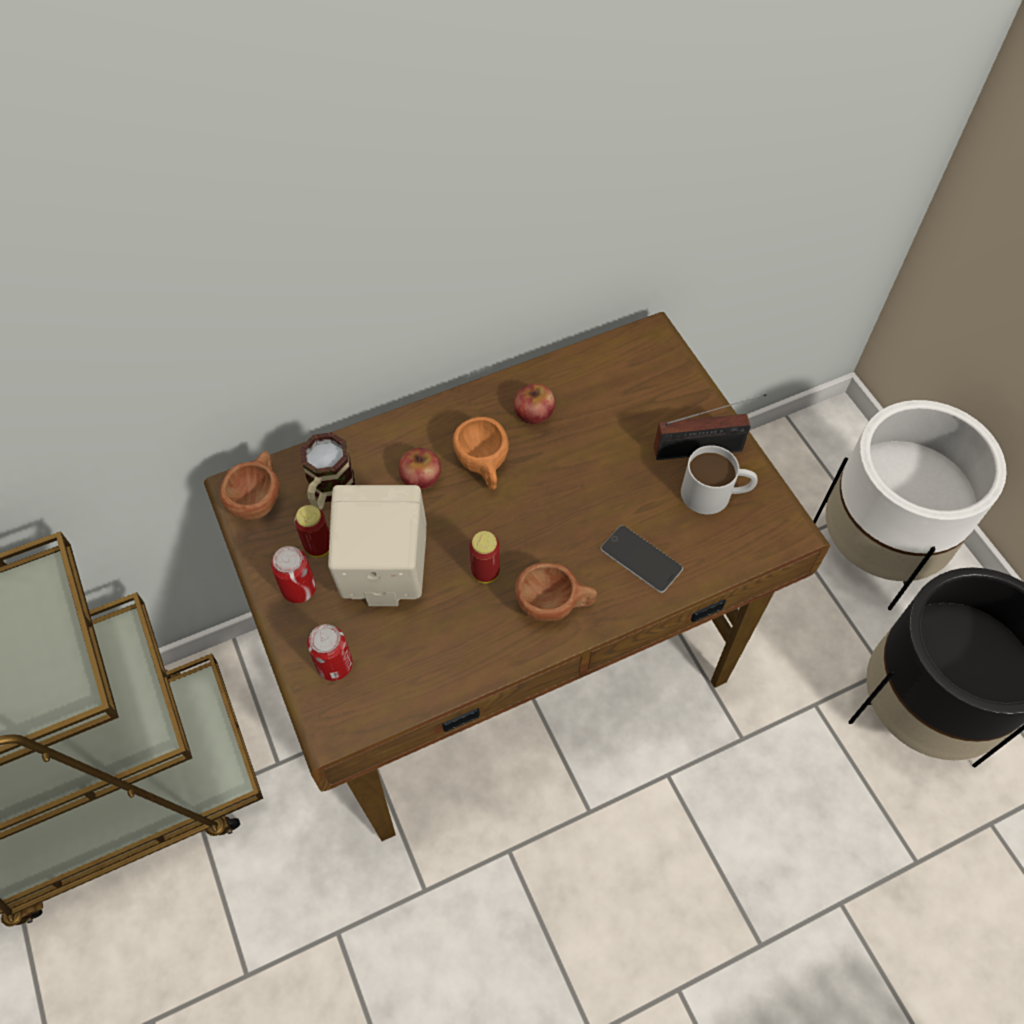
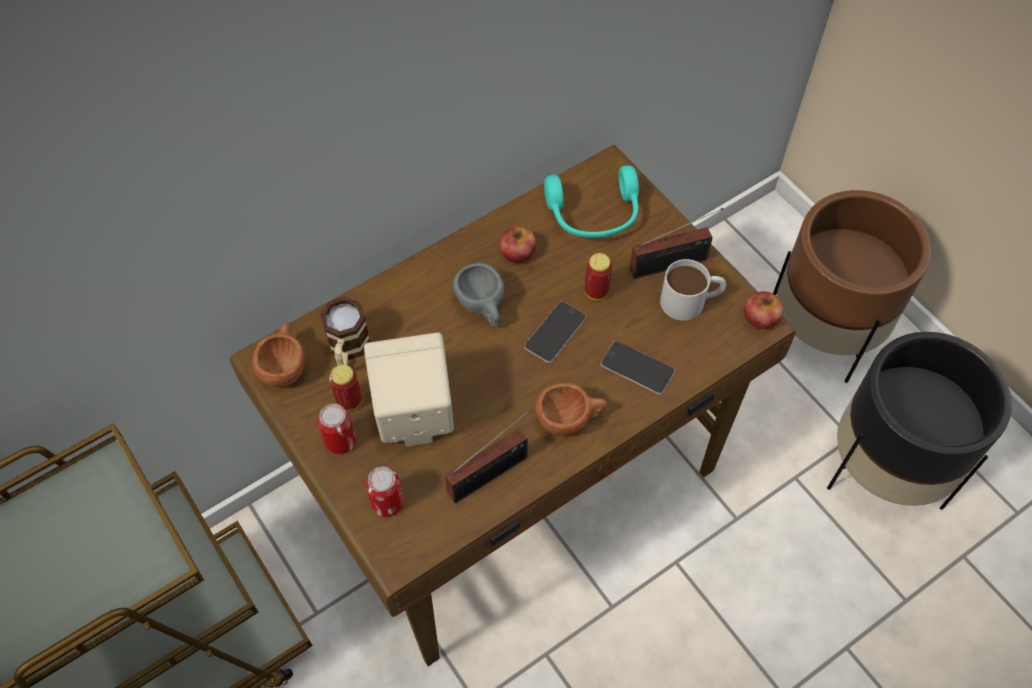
camera: 10 degrees left, 0 degrees up
apple [399,448,441,490] -> apple moved to [744,291,784,329]
orange cup [453,417,509,490] -> grey cup [453,263,504,327]
can [469,531,500,583] -> can moved to [585,253,612,300]
white planter [813,400,1007,610] -> brown planter [773,190,931,383]
none -> radio [445,409,531,503]
none -> phone [524,301,587,363]
none -> turquoise headphones [544,165,639,238]

